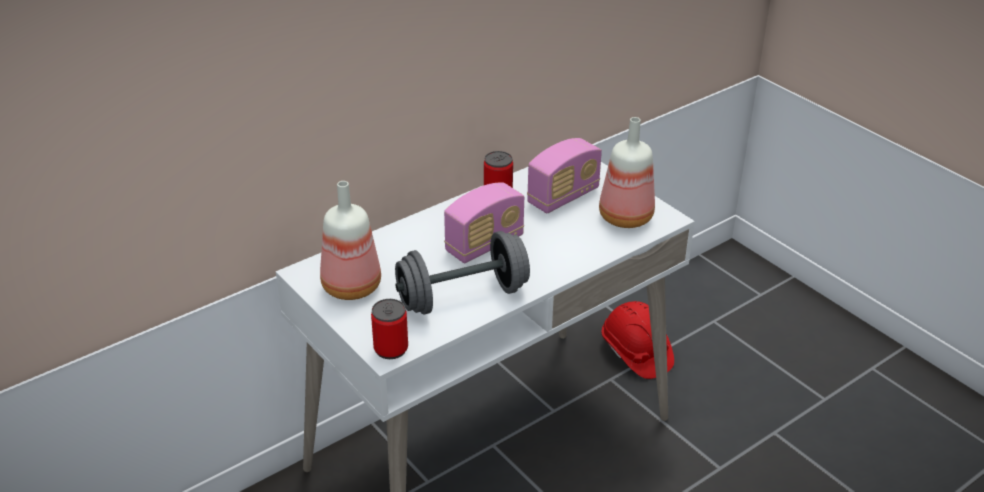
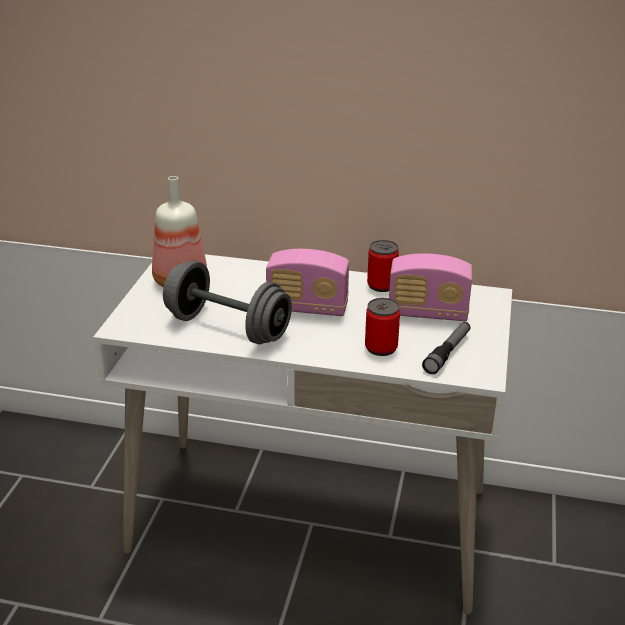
camera: 50 degrees right, 5 degrees down
can [371,299,408,359] -> can moved to [365,298,400,356]
bottle [599,117,655,228] -> flashlight [422,322,471,374]
red hard hat [602,301,674,379] -> none

